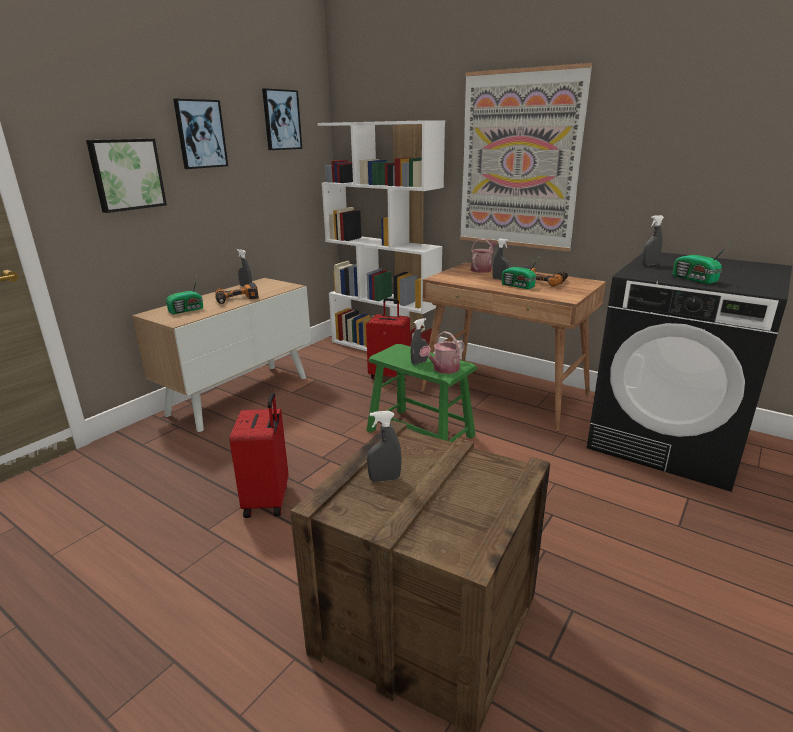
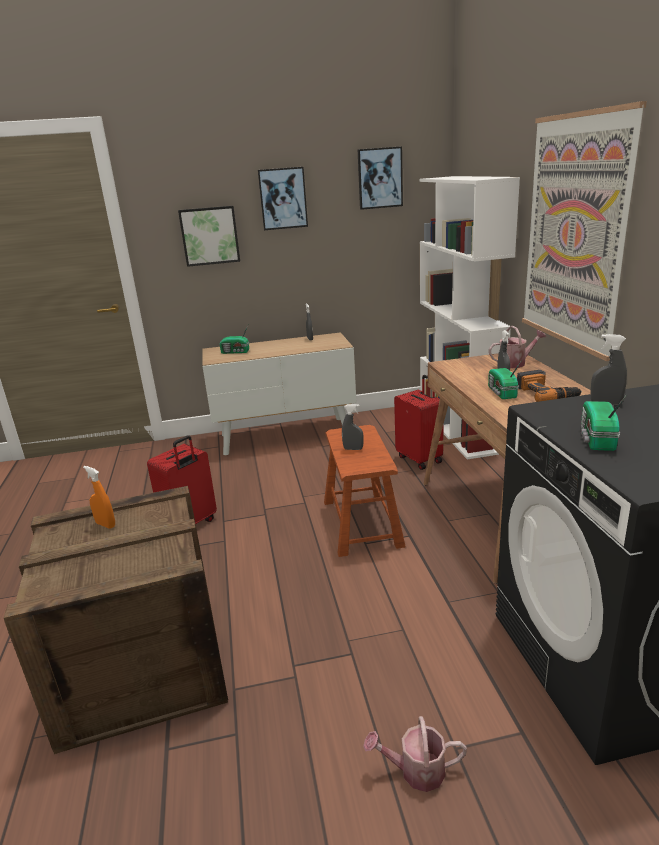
camera: 45 degrees right, 0 degrees up
power drill [215,283,259,304] -> none
green stool [366,344,477,442] -> brown stool [324,425,406,557]
grey spray bottle [367,411,402,482] -> orange spray bottle [83,466,115,528]
watering can [420,331,465,374] -> watering can moved to [363,716,467,792]

